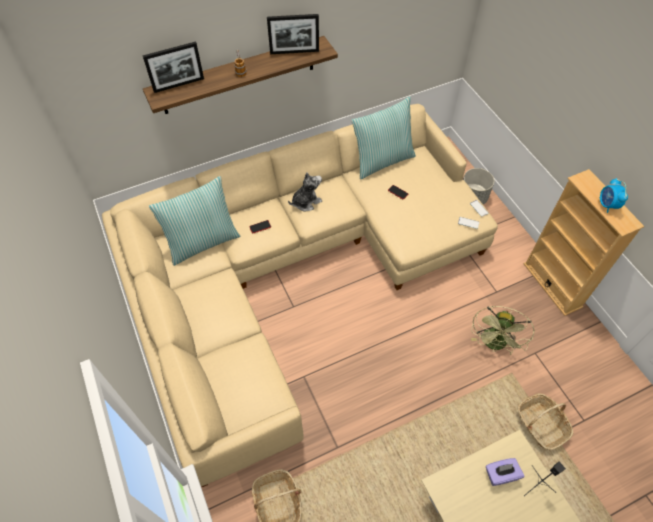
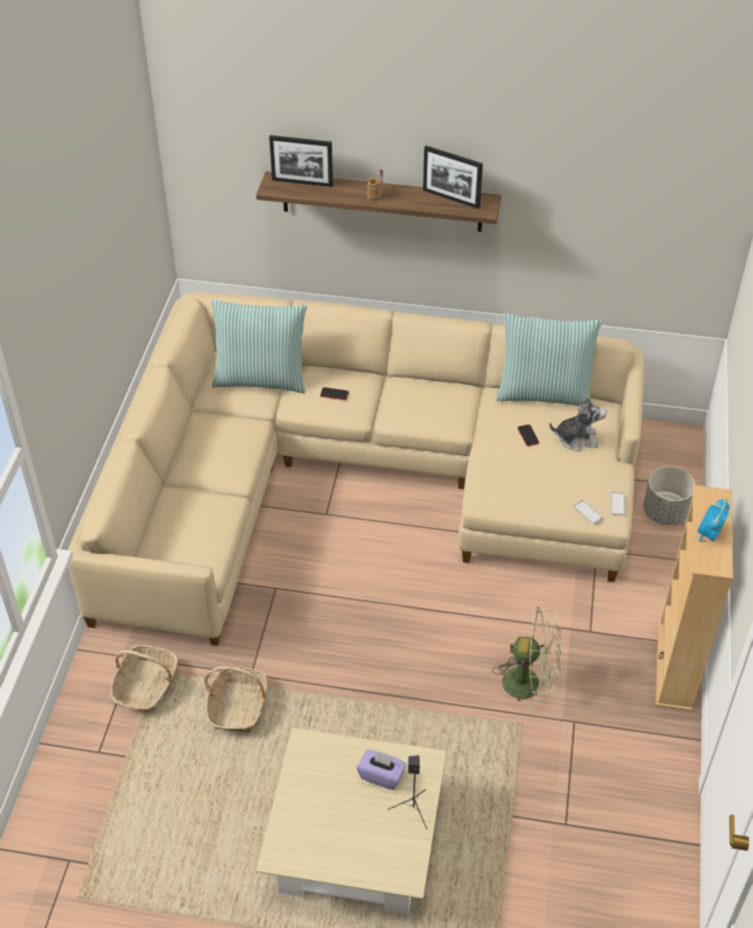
camera: 35 degrees right, 10 degrees down
plush toy [288,173,322,211] -> plush toy moved to [549,396,607,451]
green fan [471,306,535,355] -> green fan turned 135 degrees counterclockwise [492,607,561,713]
basket [518,393,573,450] -> basket moved to [204,666,268,733]

